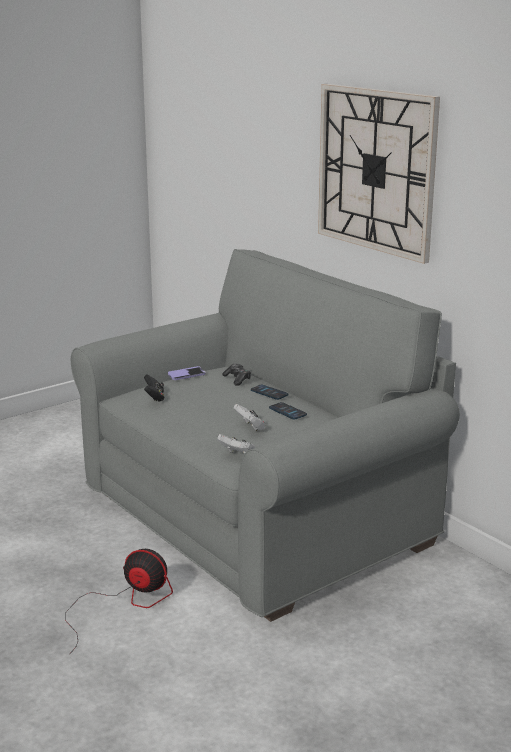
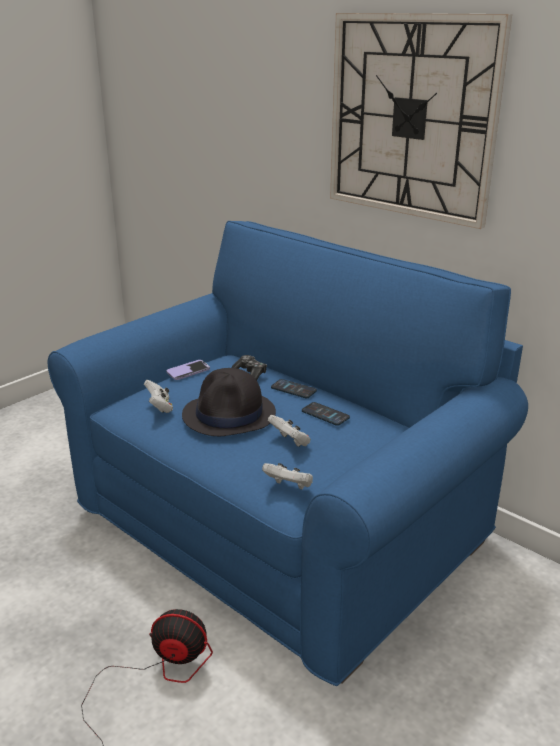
camera: 10 degrees left, 5 degrees up
grey sofa [71,249,460,622] -> blue sofa [48,221,528,686]
black game controller [144,374,164,402] -> white game controller [144,380,173,413]
none -> black hat [182,368,276,436]

